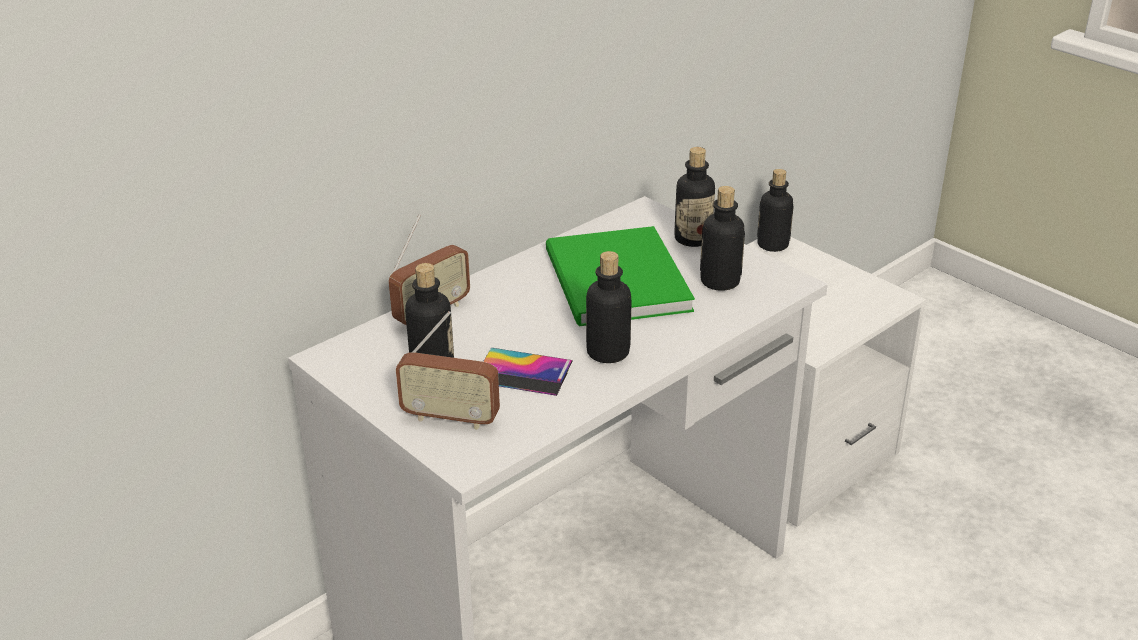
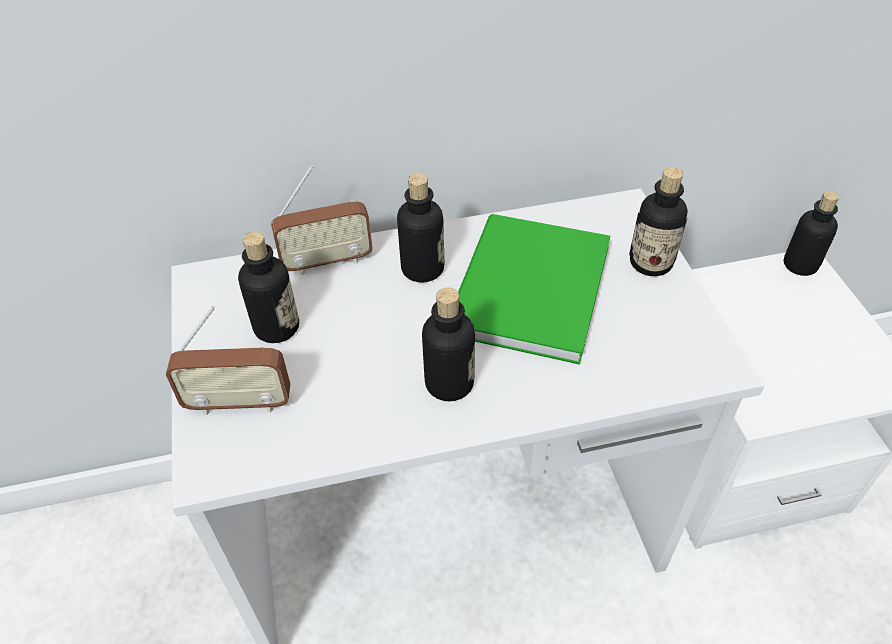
camera: 30 degrees right, 15 degrees up
radio [396,311,500,430] -> radio turned 45 degrees counterclockwise [166,306,290,415]
phone [483,348,573,396] -> none
bottle [700,186,745,291] -> bottle moved to [397,173,444,283]

